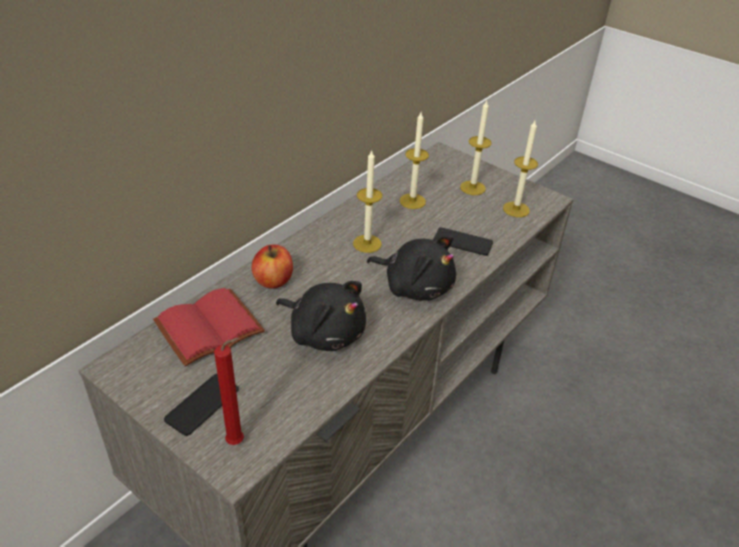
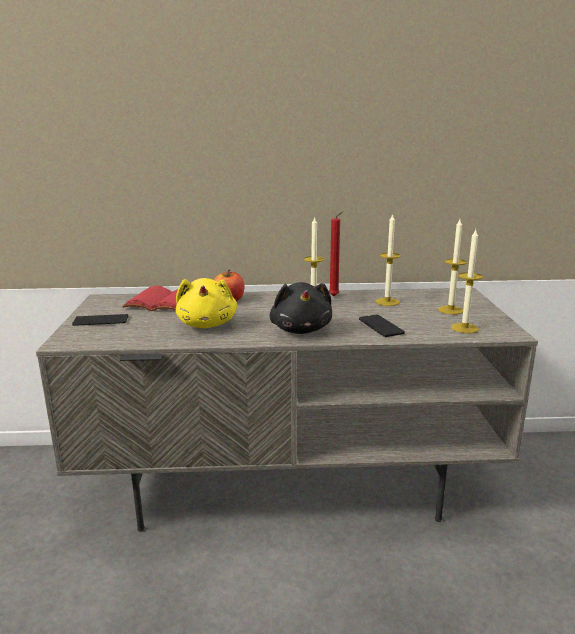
camera: 50 degrees right, 20 degrees down
red candle [214,338,244,445] -> red candle moved to [329,211,344,296]
black plush toy [276,281,366,351] -> yellow plush toy [176,278,237,328]

